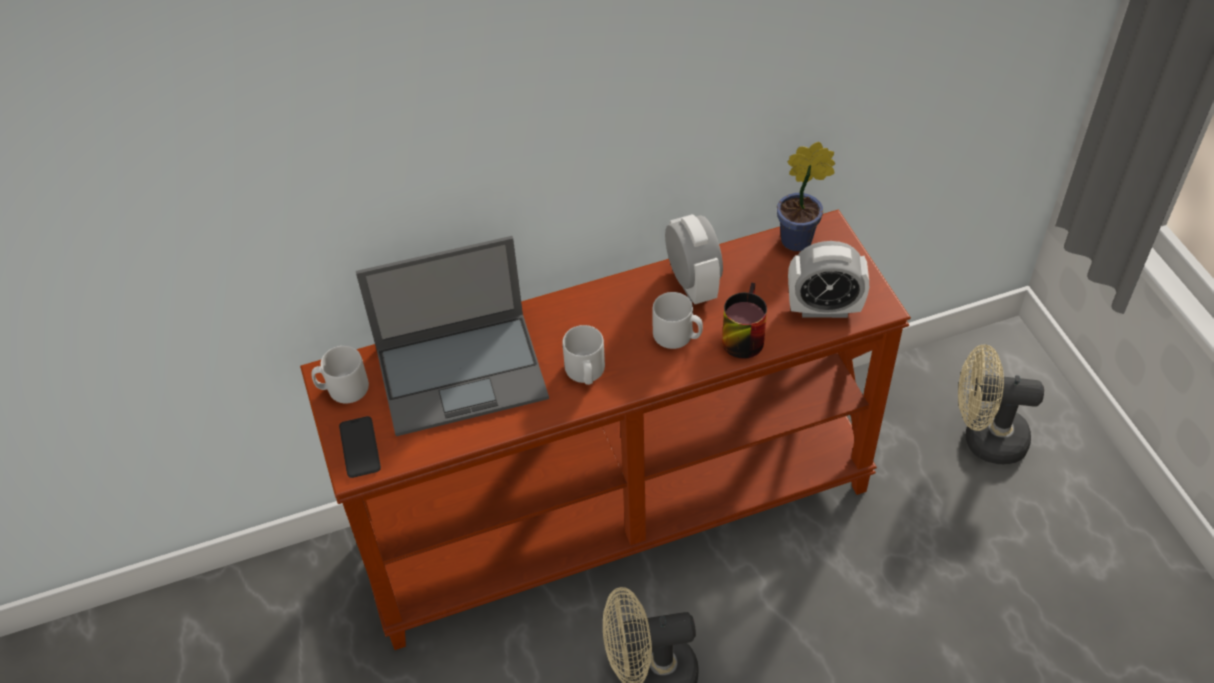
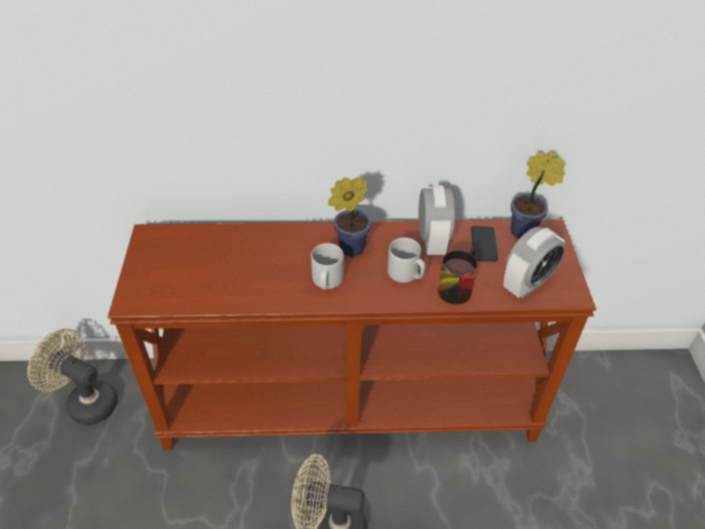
camera: 15 degrees right, 5 degrees down
grey mug [311,346,369,404] -> none
phone [339,416,381,478] -> phone moved to [471,226,498,262]
laptop [356,236,549,436] -> none
alarm clock [788,241,869,318] -> alarm clock turned 60 degrees counterclockwise [503,227,566,298]
beige fan [958,345,1044,464] -> beige fan moved to [27,329,118,425]
none -> potted plant [328,177,371,256]

